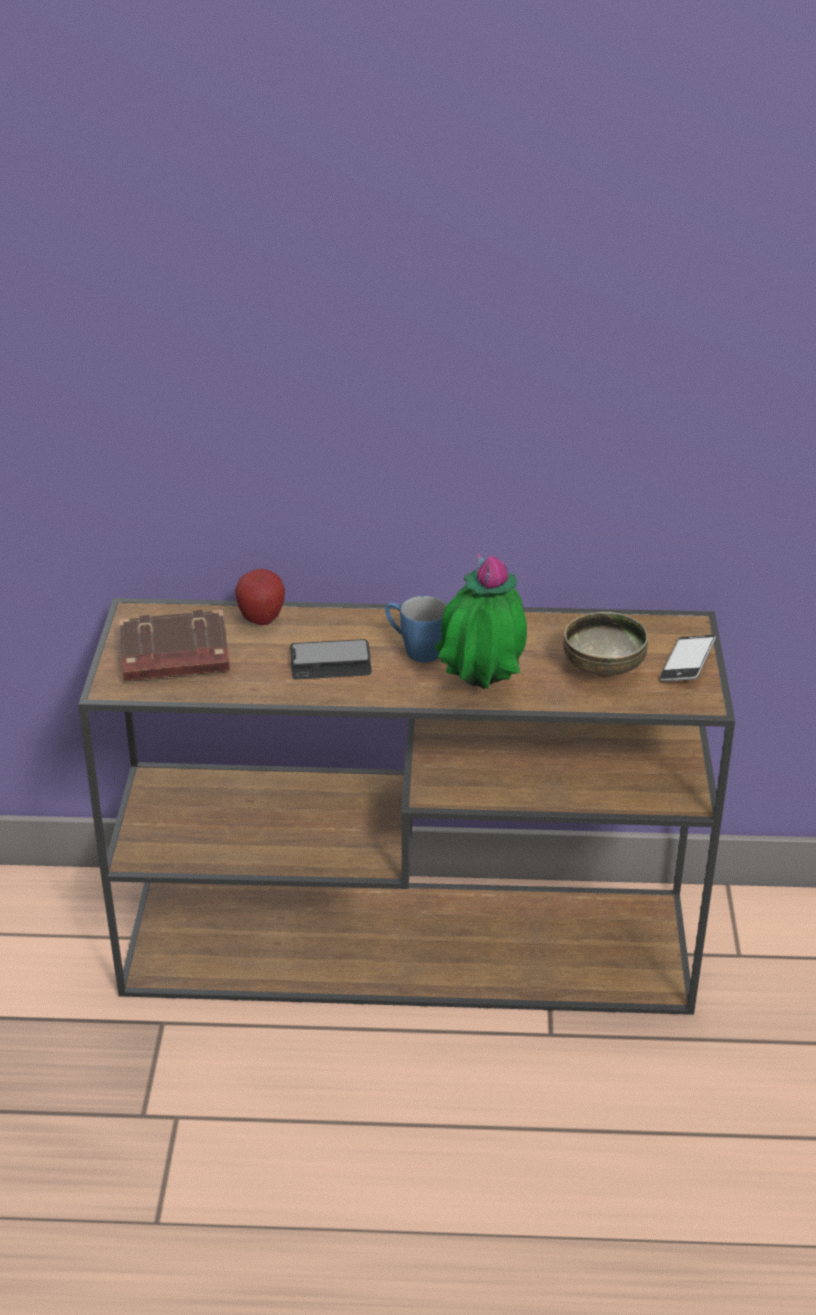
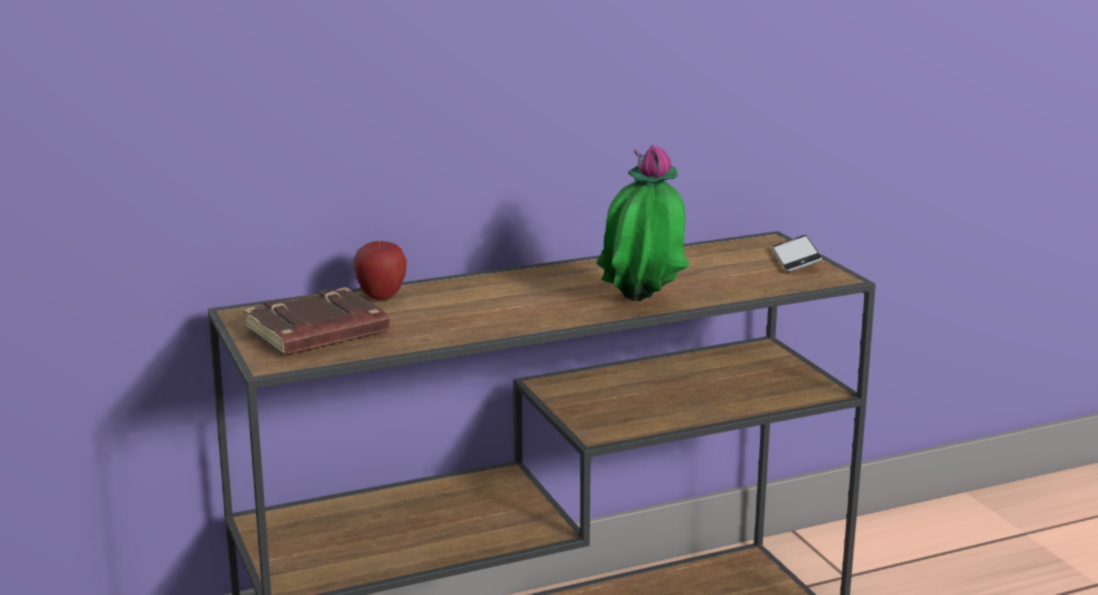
camera: 25 degrees left, 15 degrees down
phone [290,639,372,679] -> none
blue mug [385,596,447,662] -> none
bowl [563,612,648,677] -> none

